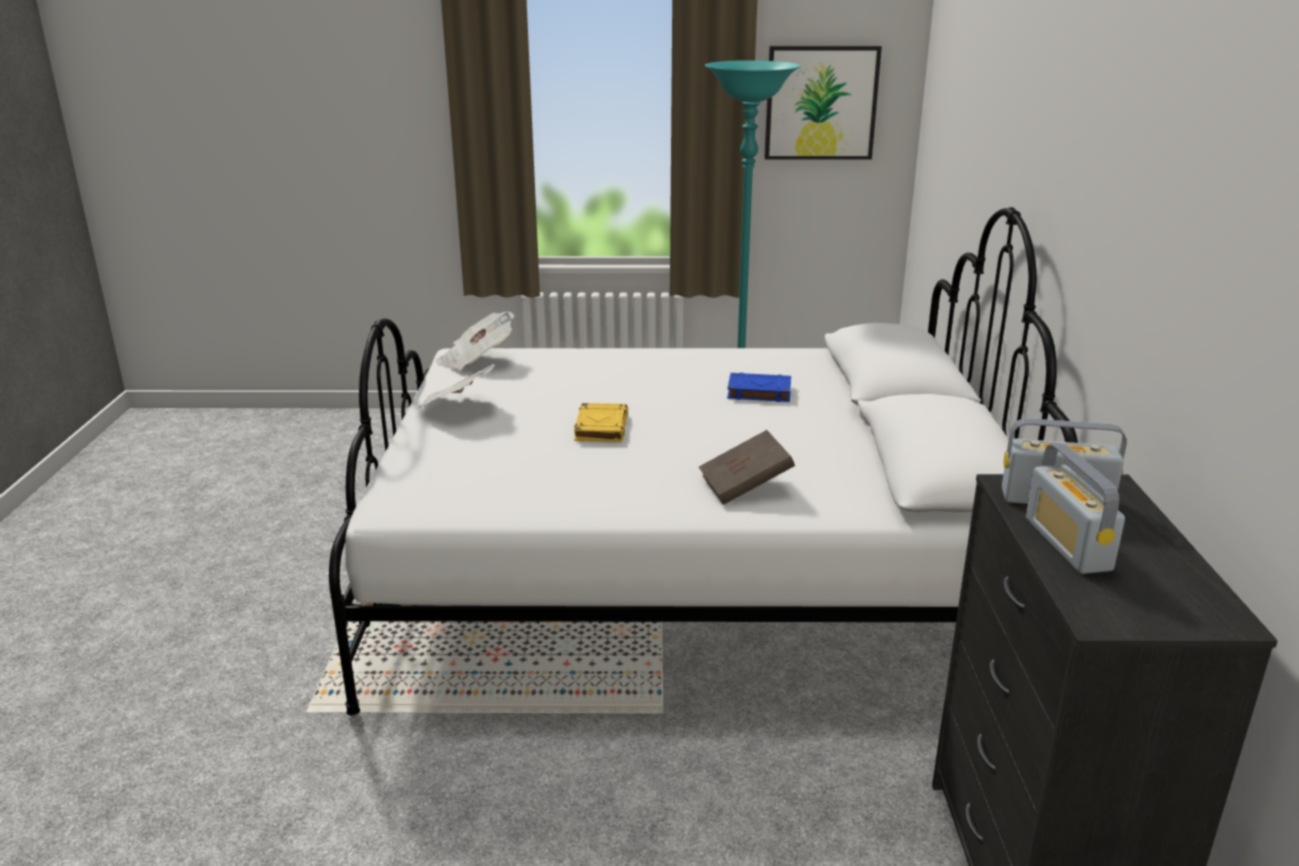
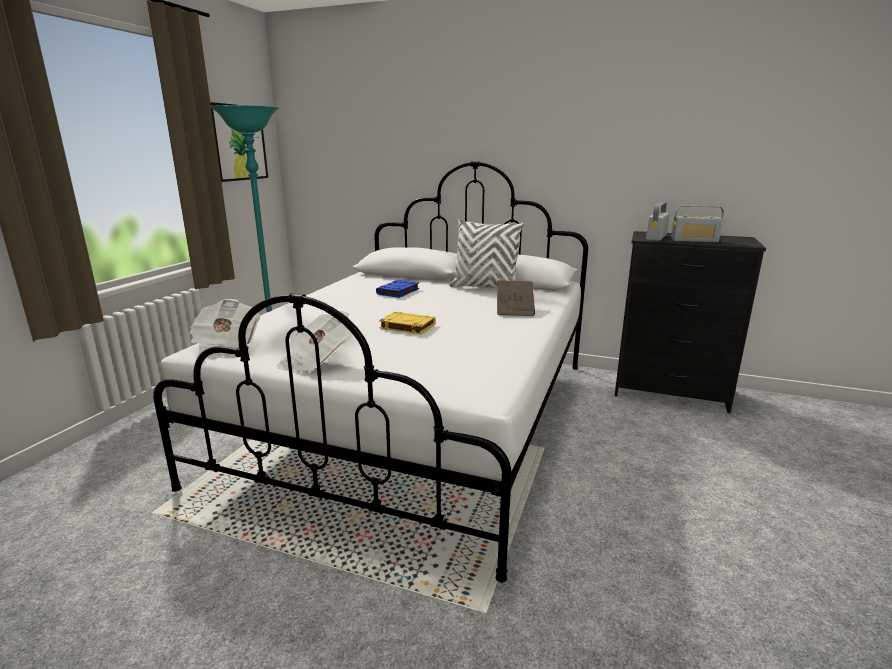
camera: 70 degrees left, 5 degrees down
none -> white pillow [450,219,524,288]

